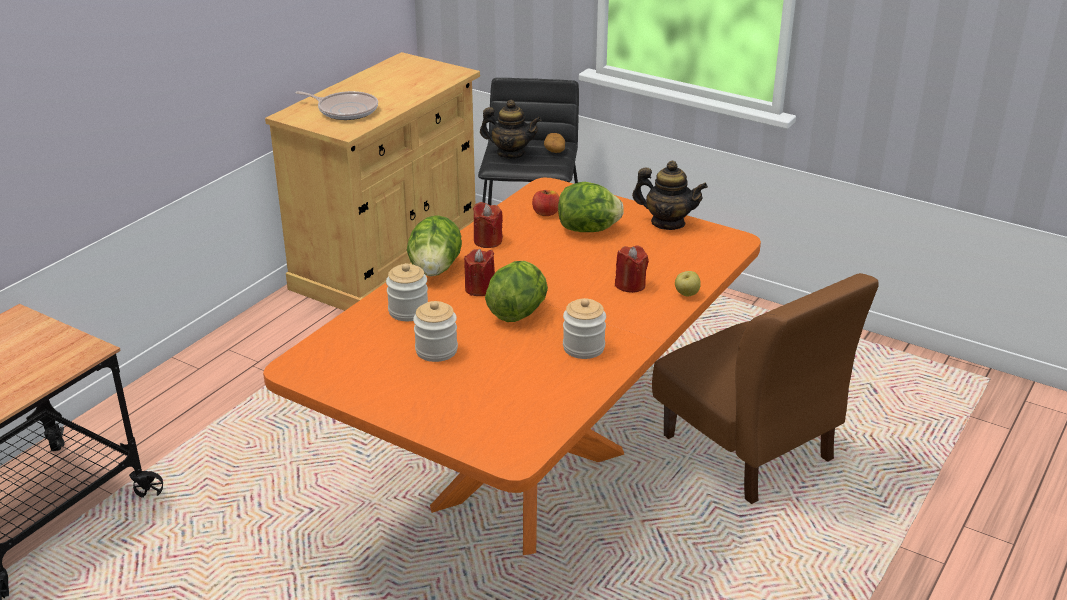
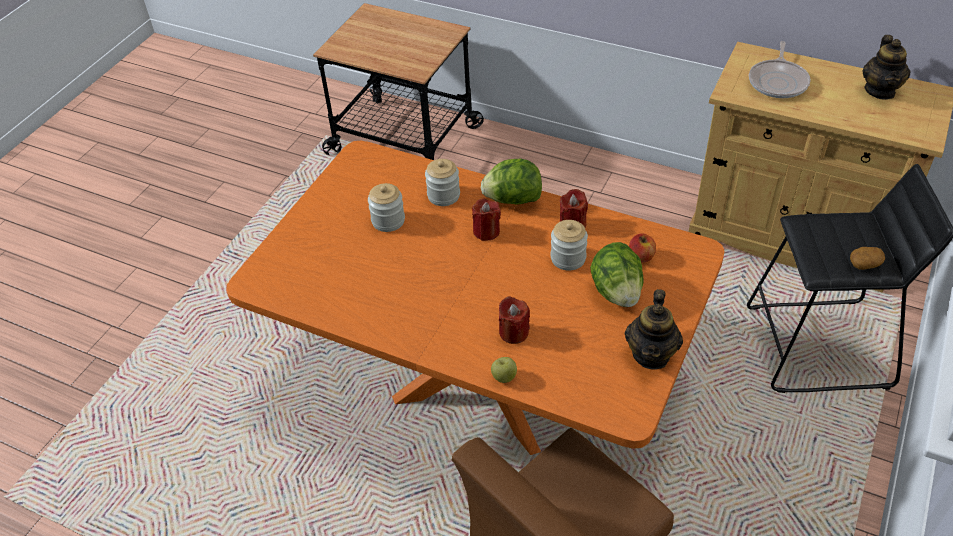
camera: 85 degrees right, 15 degrees up
teapot [480,100,542,159] -> teapot moved to [862,35,911,100]
lettuce [485,261,548,322] -> none
jar [563,298,606,359] -> jar moved to [551,220,588,271]

